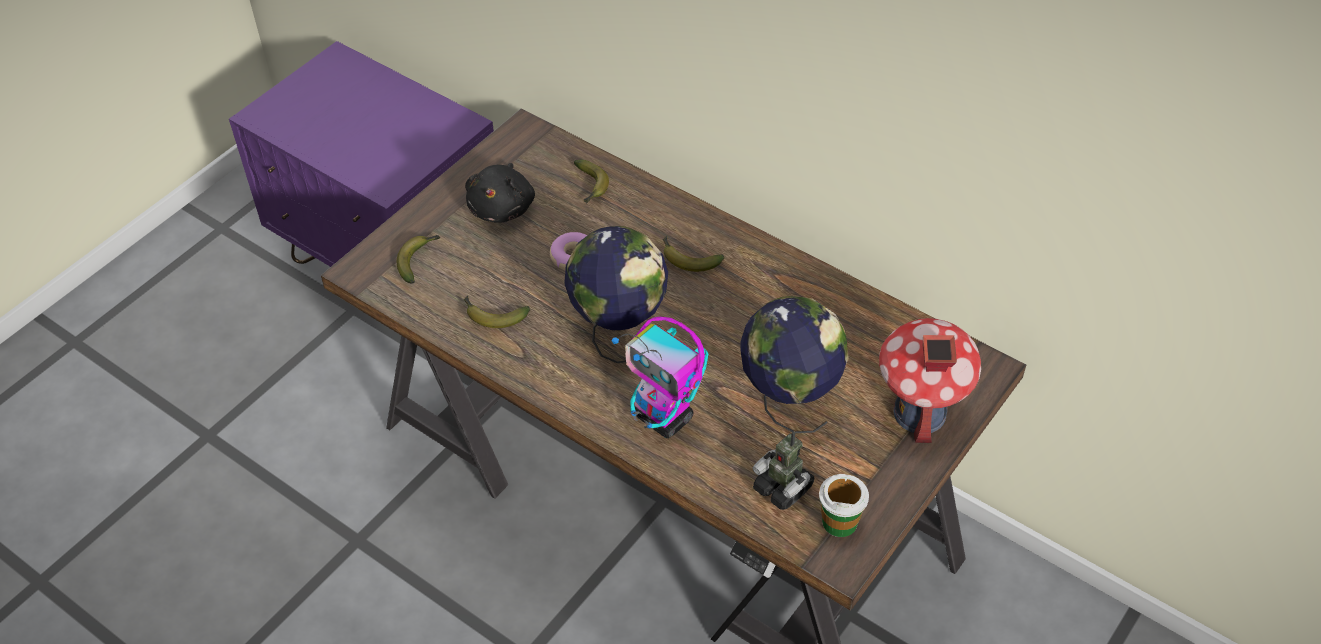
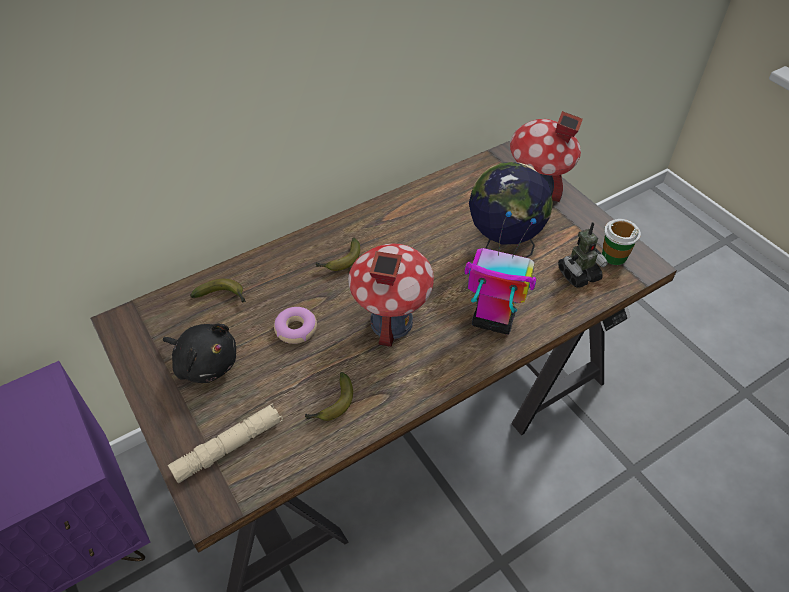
camera: 70 degrees left, 0 degrees up
banana [397,235,440,284] -> beige flashlight [168,403,283,484]
globe [564,226,668,363] -> toy house [348,243,434,347]
toy robot [612,316,708,438] -> toy robot turned 135 degrees counterclockwise [464,211,536,335]

